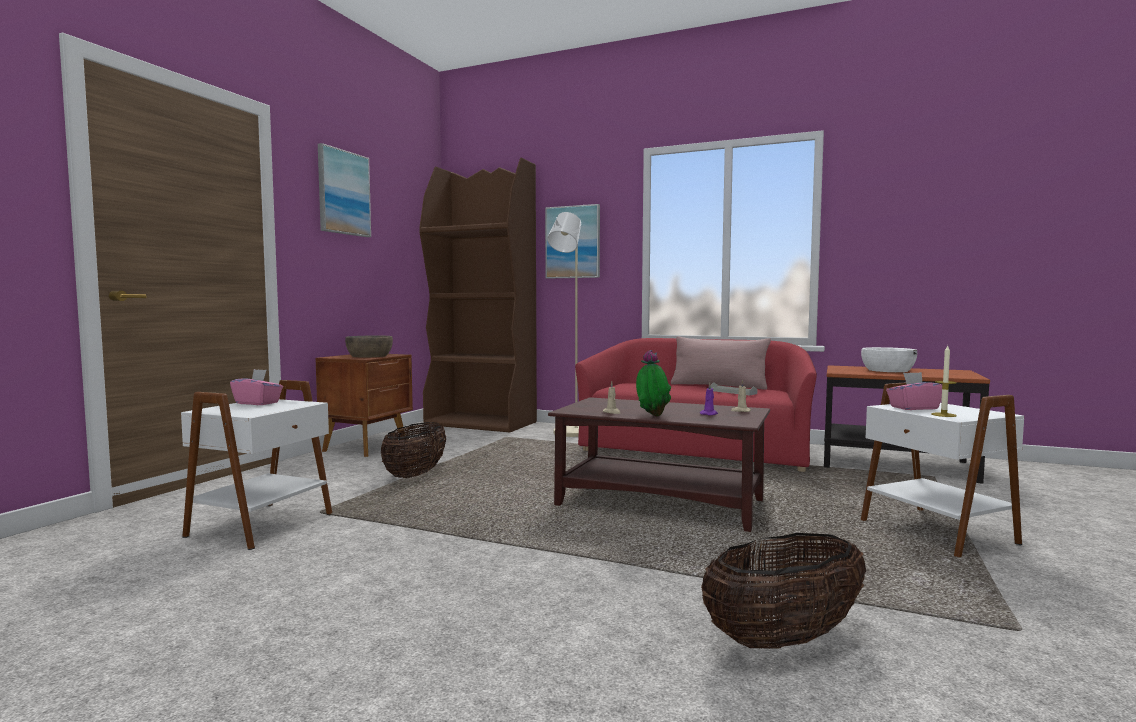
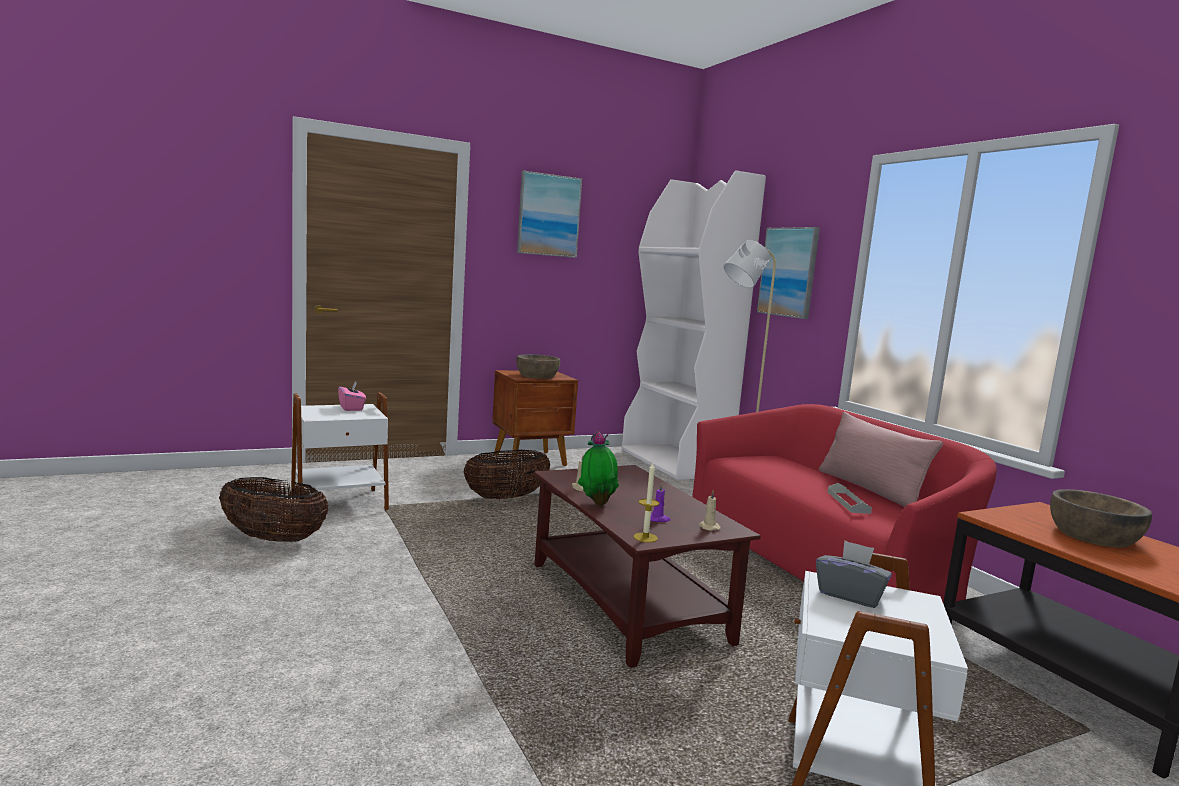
camera: 40 degrees right, 5 degrees up
brown bookcase [419,158,537,432] -> white bookcase [622,170,766,480]
basket [701,533,866,649] -> basket moved to [219,477,329,542]
white bowl [861,347,917,372] -> brown bowl [1050,489,1152,548]
pink tissue box [886,372,942,410] -> grey tissue box [816,540,892,608]
candle [932,346,957,417] -> candle moved to [634,463,659,542]

